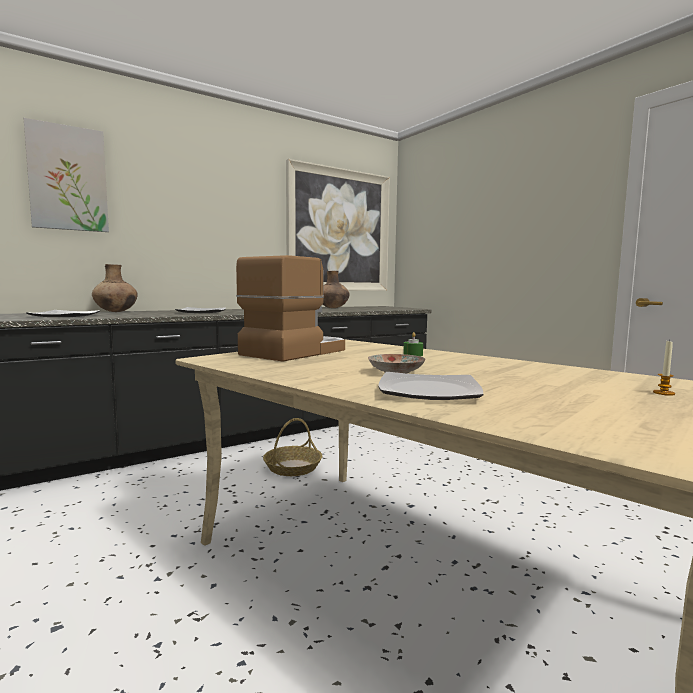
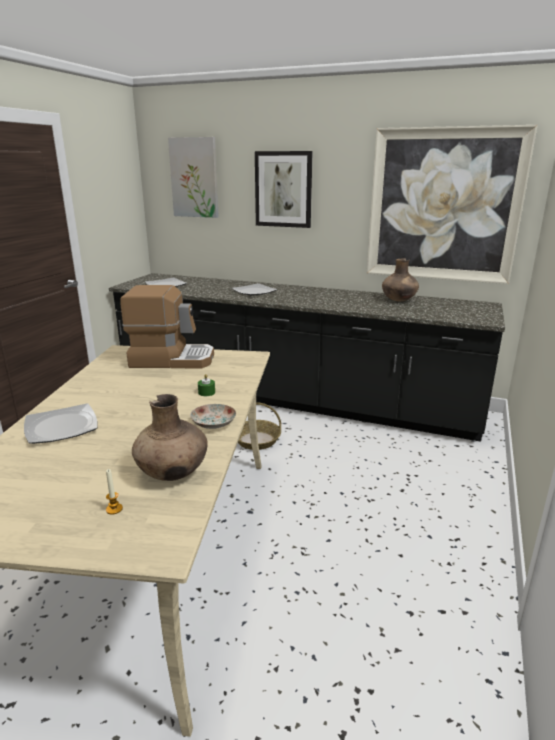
camera: 55 degrees right, 15 degrees up
brown vase [92,264,138,312] -> brown vase moved to [132,394,208,481]
plate [368,354,426,374] -> plate moved to [190,404,236,429]
none -> picture [255,151,313,228]

